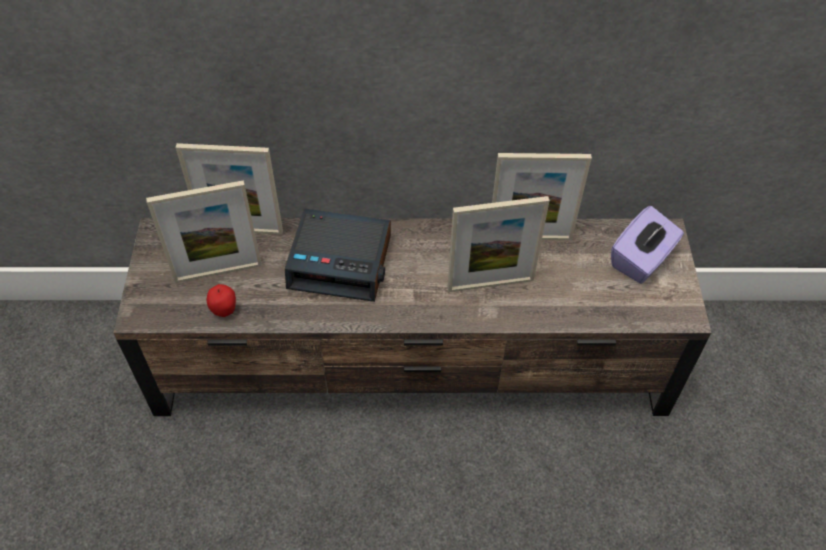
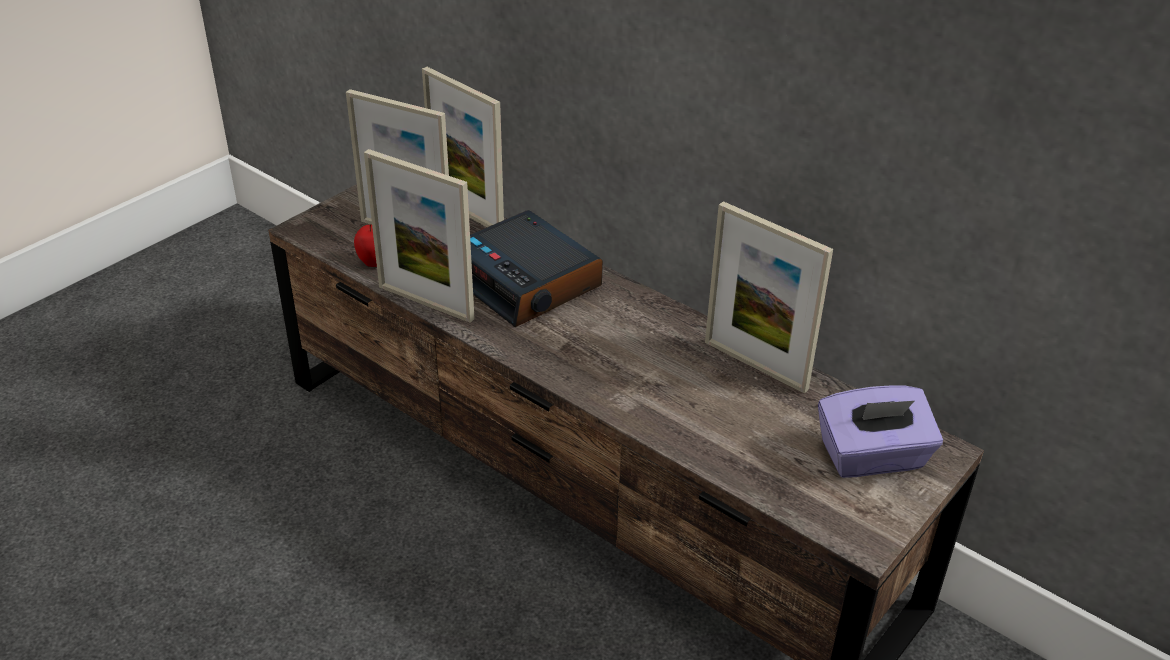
camera: 40 degrees right, 15 degrees down
picture frame [448,196,550,292] -> picture frame moved to [364,149,475,323]

